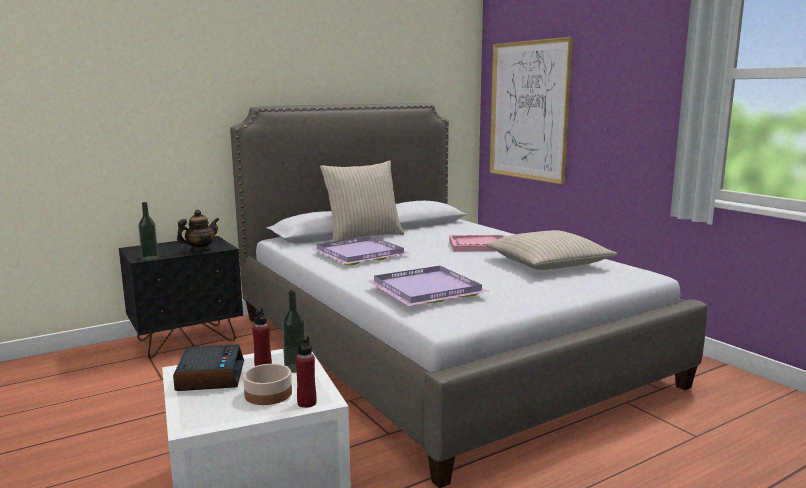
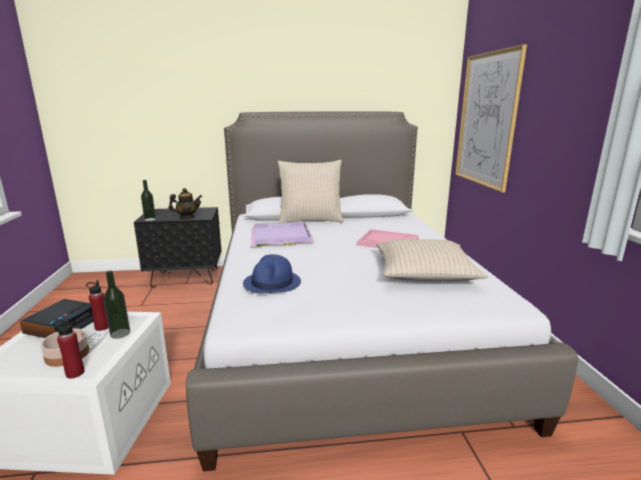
camera: 25 degrees right, 5 degrees up
purple tray [368,266,489,306] -> blue hat [243,254,301,294]

